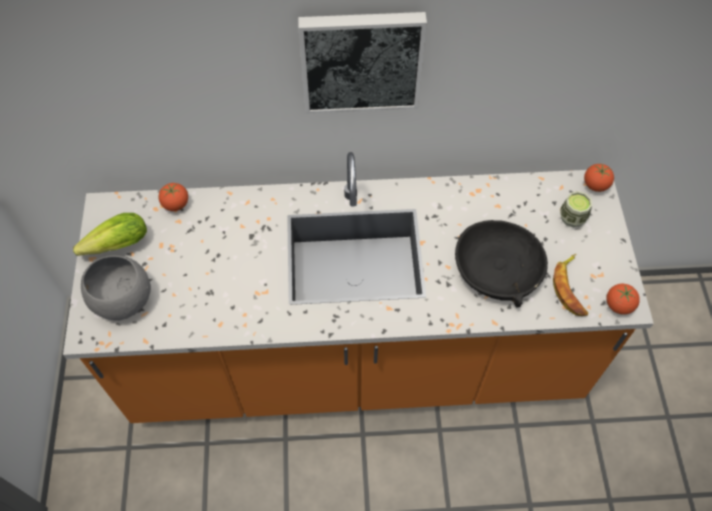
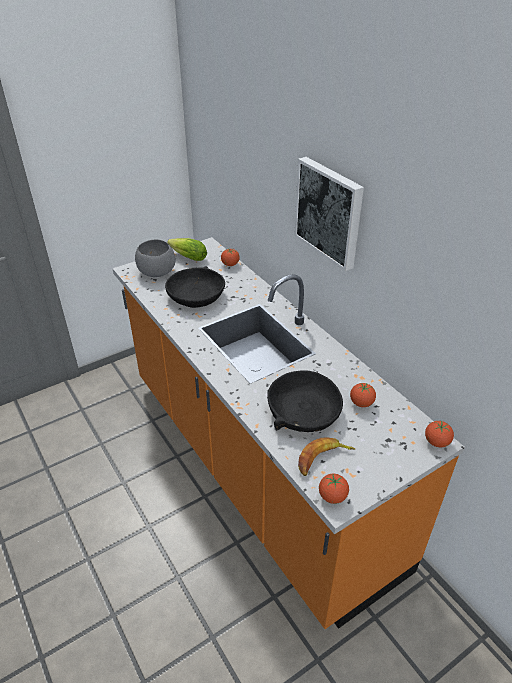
camera: 60 degrees right, 20 degrees down
cup [560,191,592,227] -> none
none -> black bowl [165,266,225,308]
none -> tomato [350,383,376,407]

